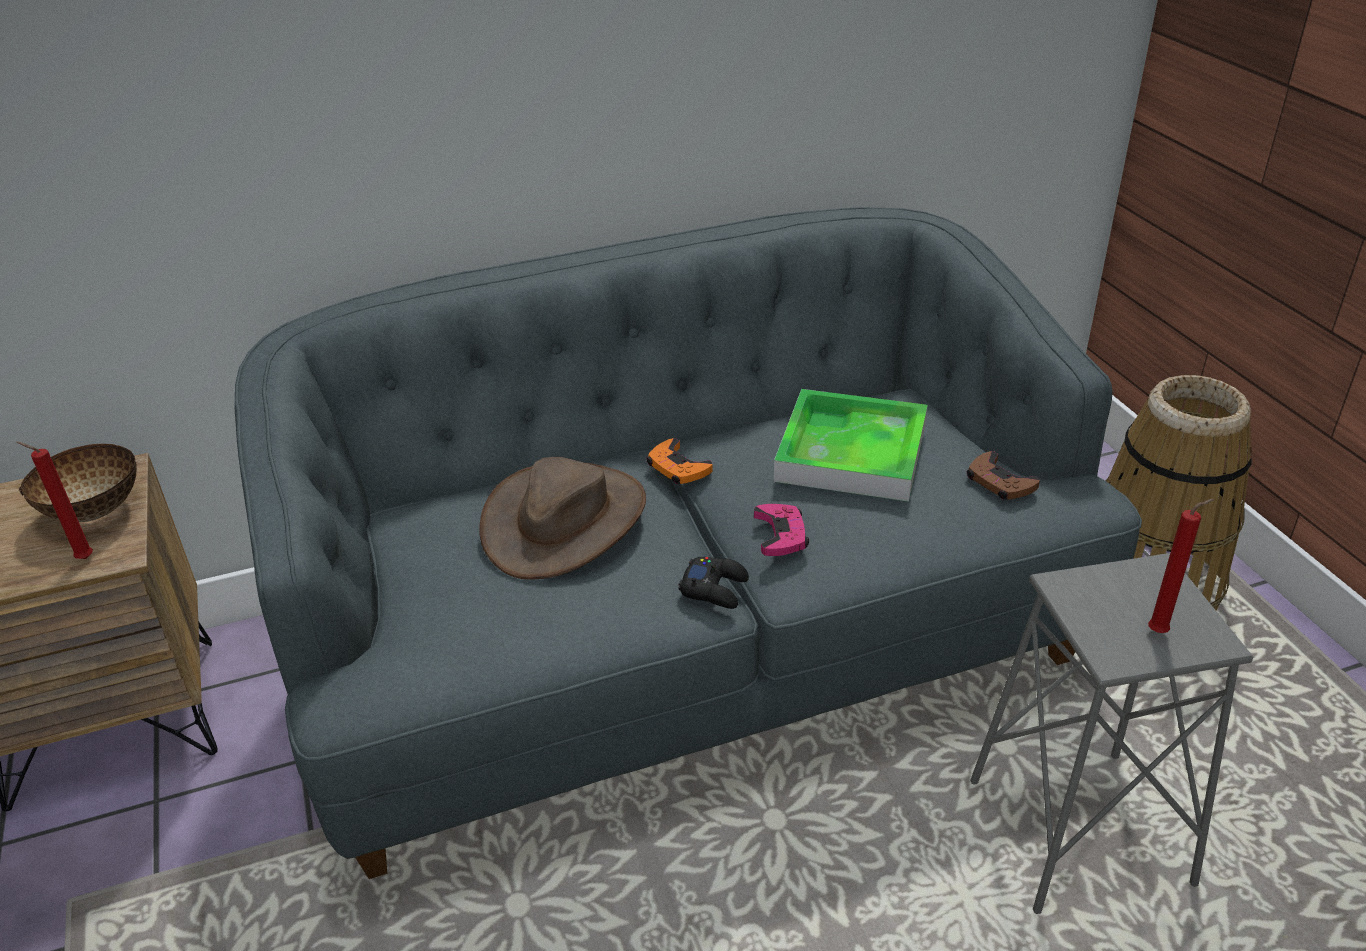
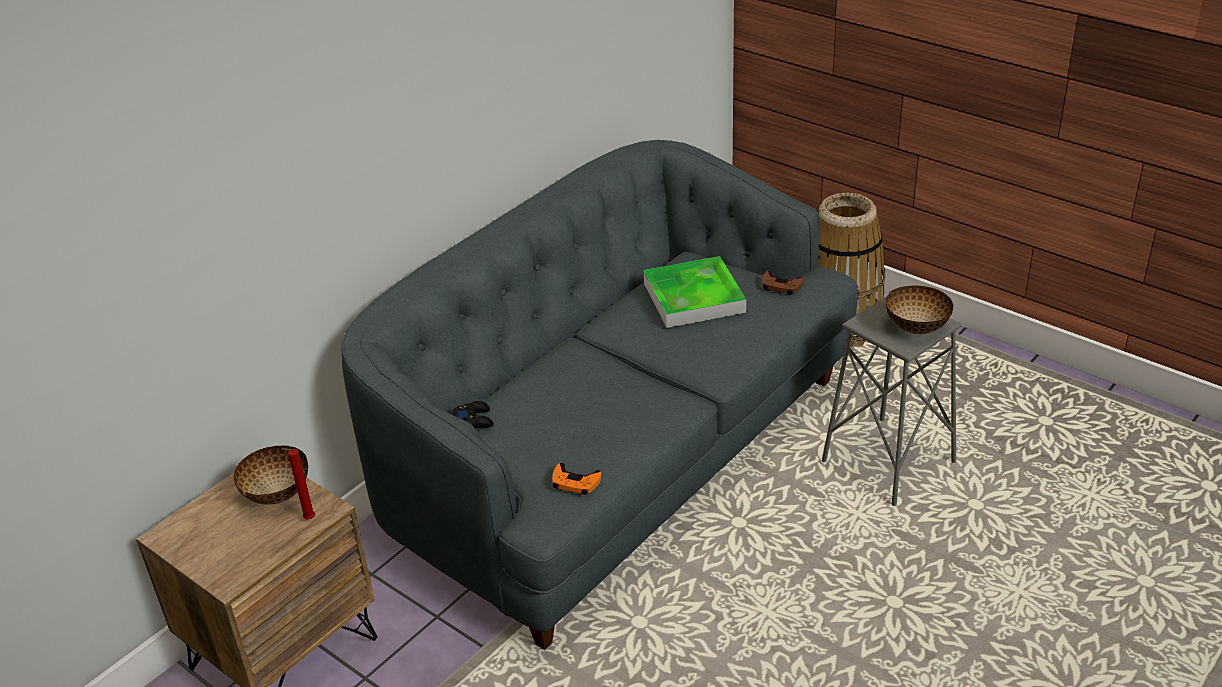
camera: 30 degrees left, 0 degrees up
brown hat [479,457,646,580] -> none
orange game controller [646,438,713,484] -> orange game controller moved to [552,463,602,495]
black game controller [679,557,749,609] -> black game controller moved to [453,401,494,428]
pink game controller [754,504,809,556] -> none
red candle [1148,499,1214,633] -> bowl [886,286,953,334]

